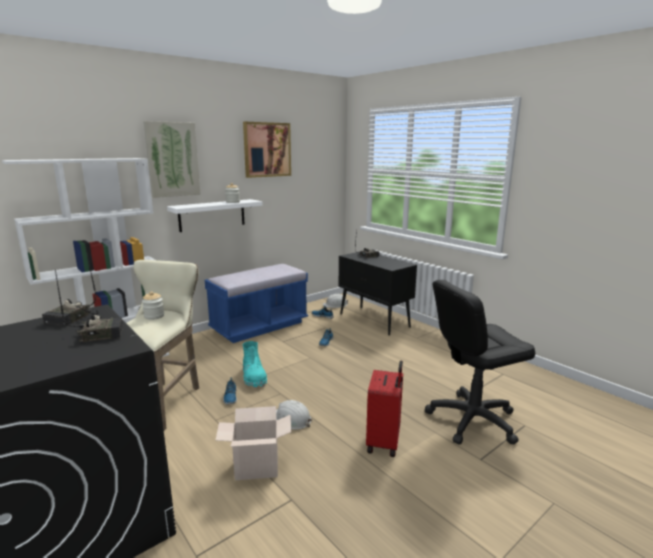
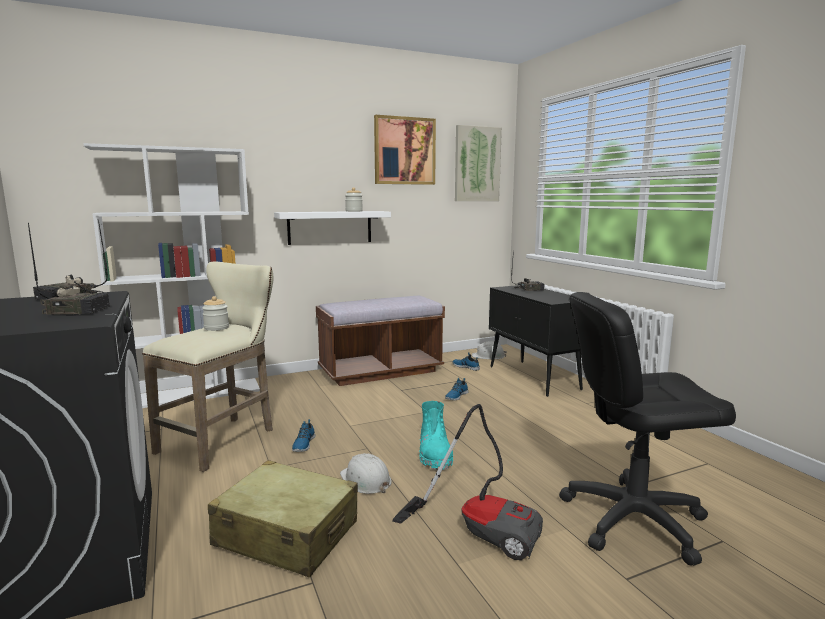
camera: 15 degrees right, 5 degrees down
picture [143,121,201,198] -> picture moved to [455,125,502,201]
blue bench [205,264,308,343] -> brown bench [316,296,445,386]
cardboard box [215,406,291,480] -> beige suitcase [208,460,358,577]
turquoise boot [242,341,267,388] -> turquoise boot moved to [419,401,453,470]
red suitcase [366,361,403,457] -> vacuum cleaner [392,404,543,560]

